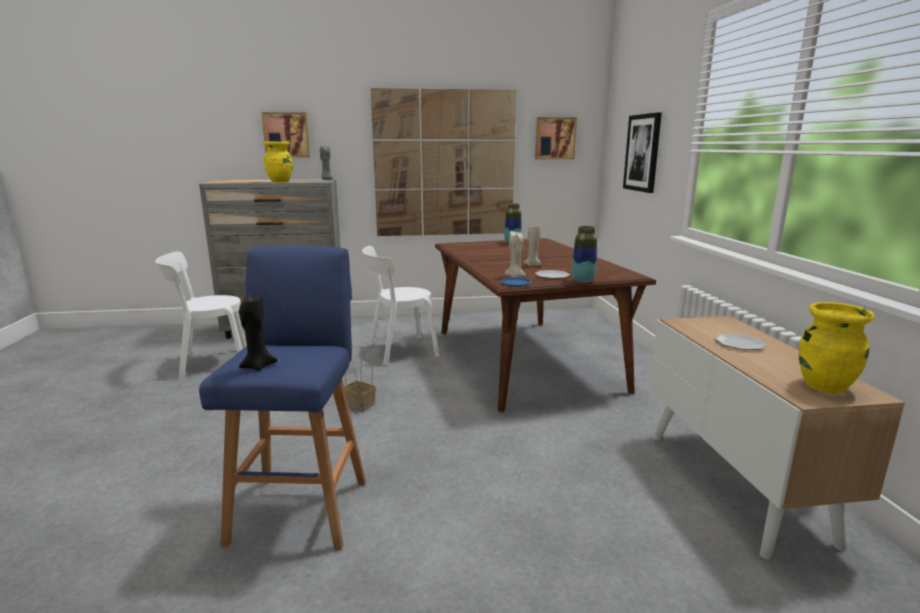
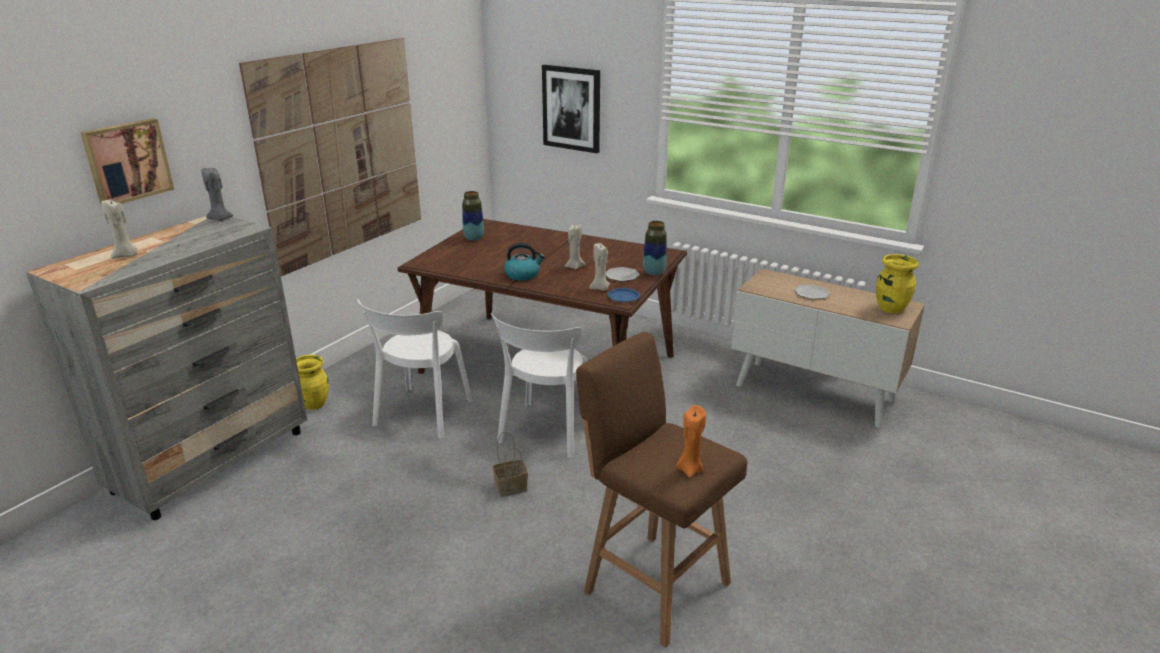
camera: 50 degrees left, 10 degrees up
white chair [155,252,247,379] -> white chair moved to [491,313,588,459]
blue stool [199,246,366,551] -> brown stool [576,332,747,648]
black candle [239,293,277,371] -> orange candle [676,405,706,478]
yellow vase [263,141,293,182] -> yellow vase moved to [296,354,329,410]
picture [535,117,577,159] -> none
none -> beige candle [101,198,138,258]
none -> kettle [504,243,545,281]

